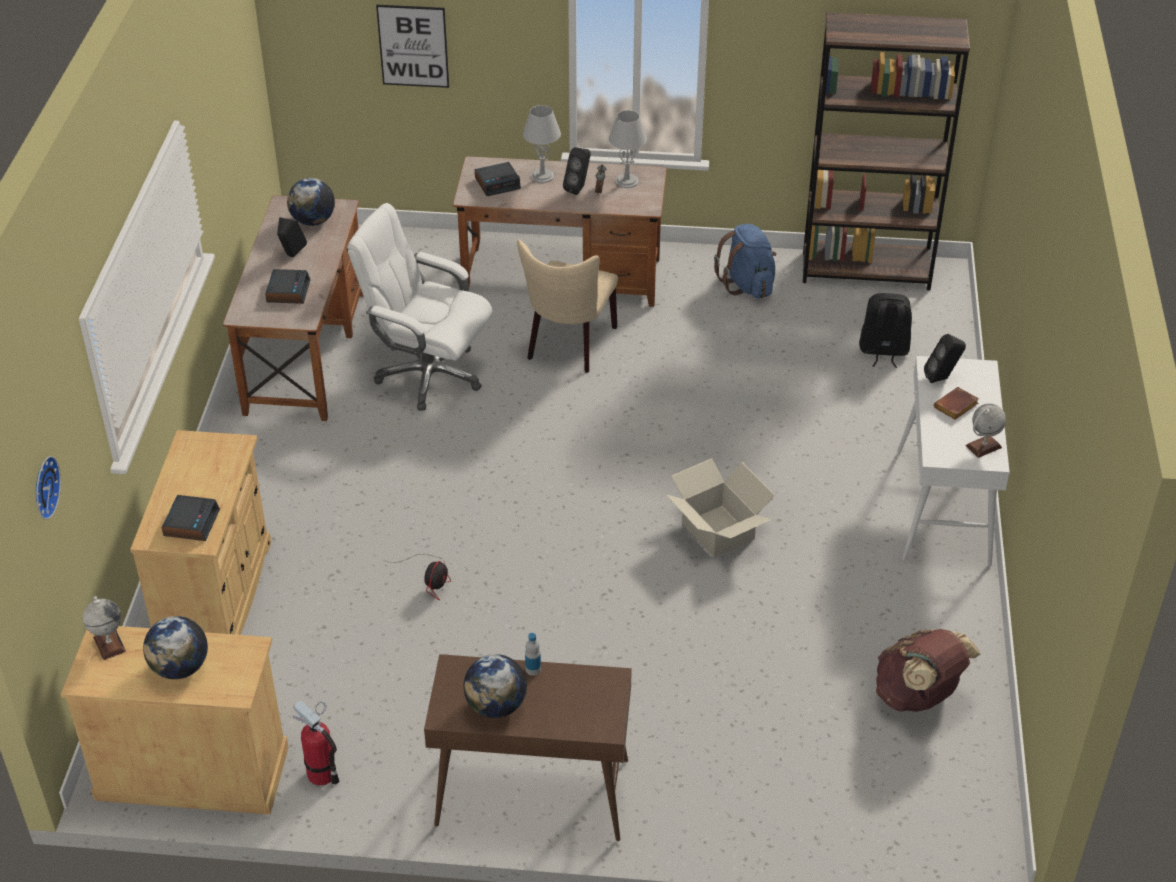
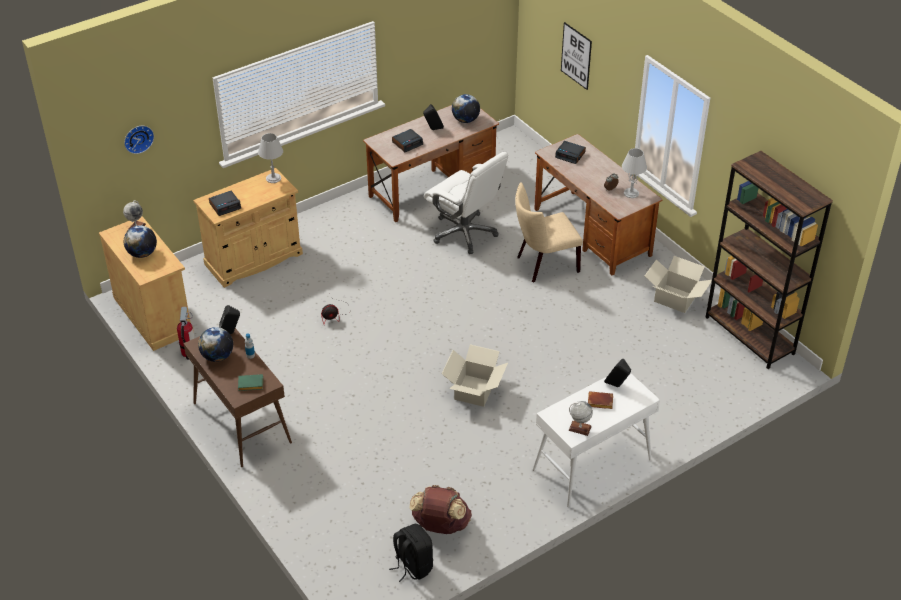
camera: 50 degrees right, 0 degrees up
white office chair [347,203,492,411] -> white office chair turned 150 degrees clockwise [424,152,508,254]
grey table lamp [523,105,561,183] -> grey table lamp moved to [258,133,283,183]
black speaker [563,147,591,195] -> black speaker moved to [219,305,240,334]
blue backpack [714,224,777,298] -> cardboard box [645,256,712,313]
black backpack [859,293,912,368] -> black backpack moved to [389,524,433,582]
none -> green book [238,374,263,391]

